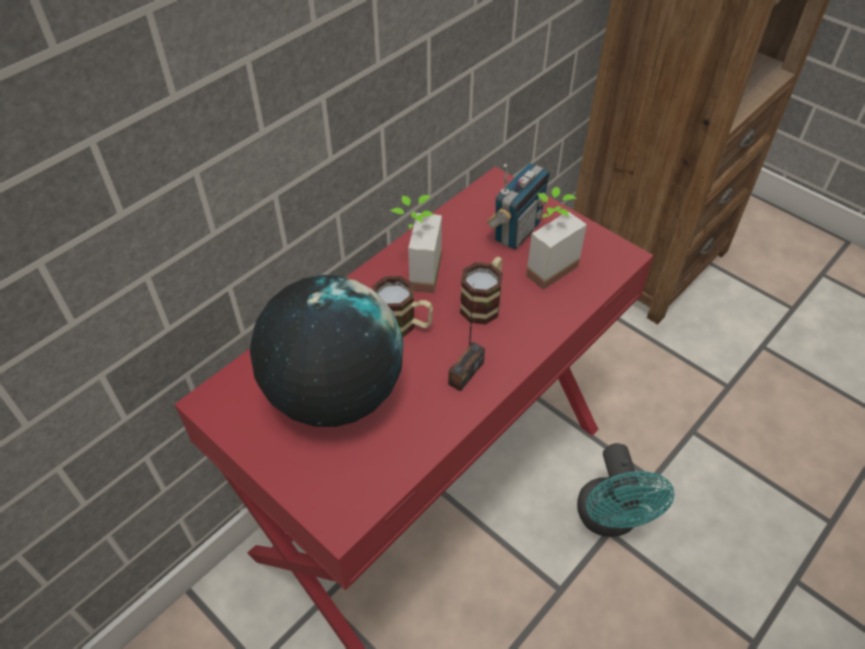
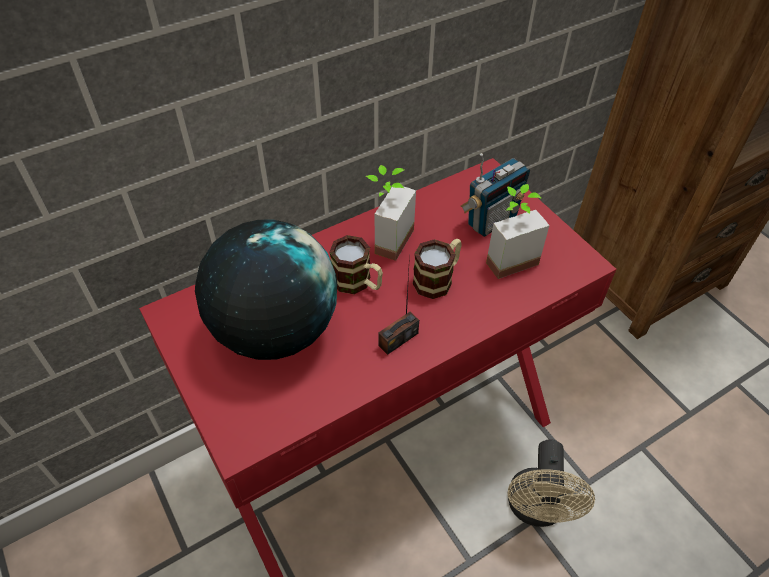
camera: 15 degrees right, 0 degrees up
turquoise fan [577,443,674,537] -> beige fan [508,439,595,527]

